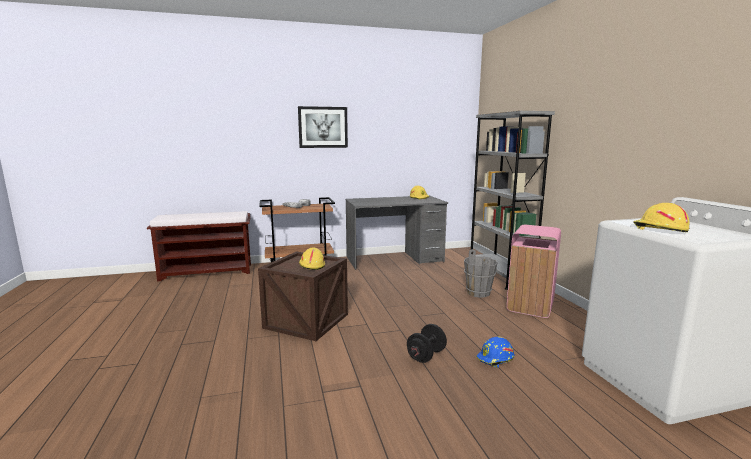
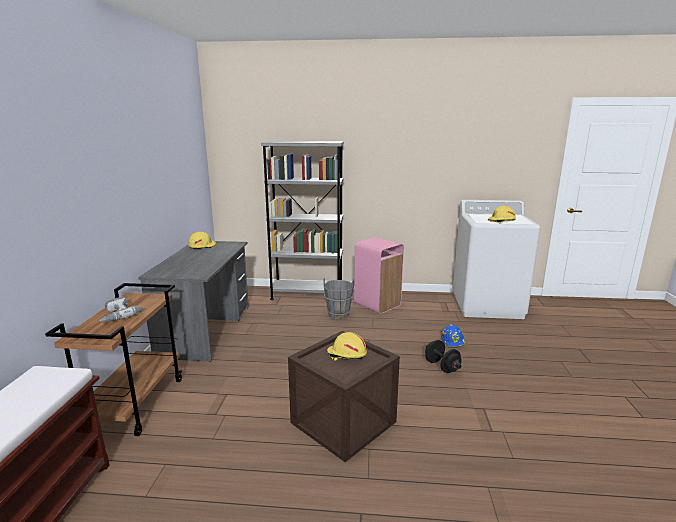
camera: 70 degrees left, 5 degrees up
picture [298,106,348,148] -> none

